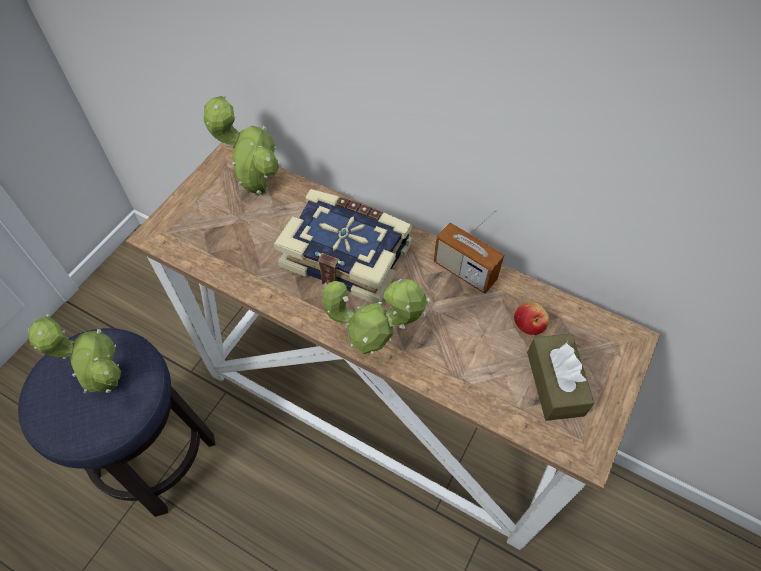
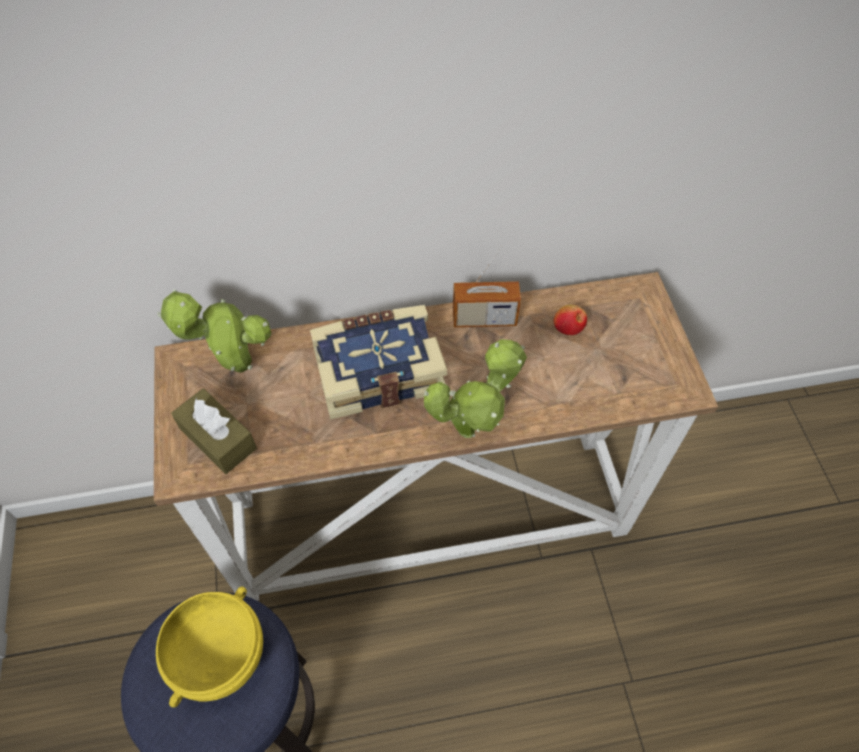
camera: 40 degrees left, 0 degrees up
potted plant [28,314,121,393] -> yellow bowl [156,586,263,707]
brown tissue box [527,334,594,421] -> brown tissue box moved to [171,388,257,474]

